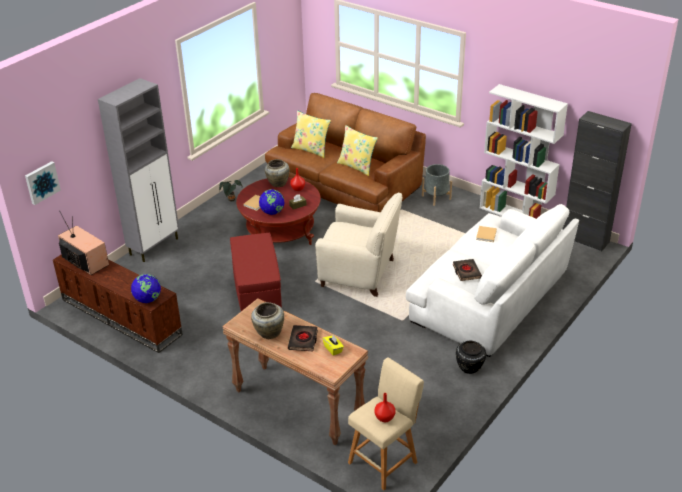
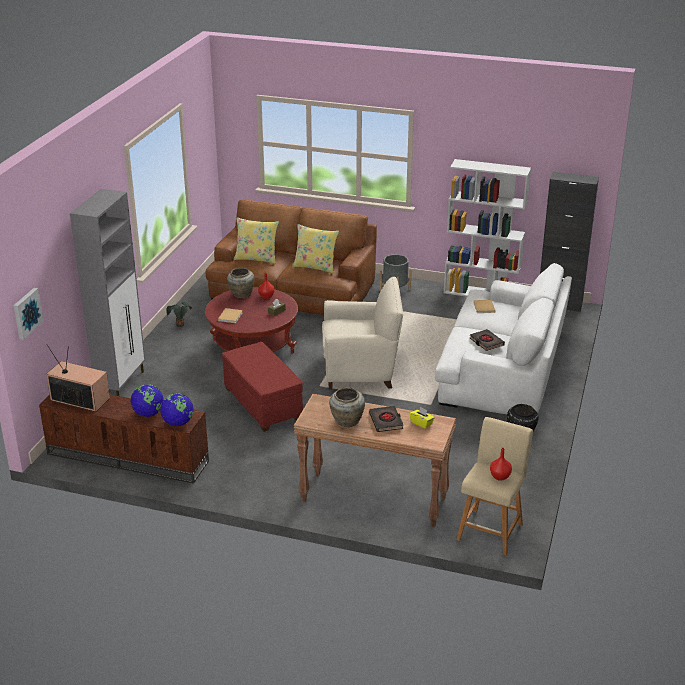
camera: 20 degrees left, 5 degrees down
globe [259,189,284,215] -> globe moved to [131,384,164,417]

